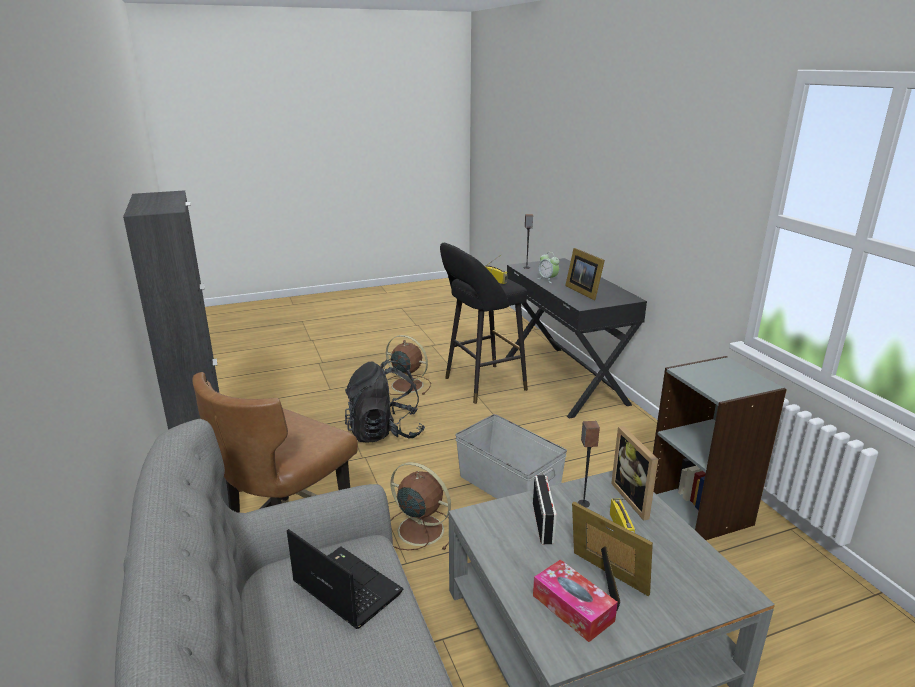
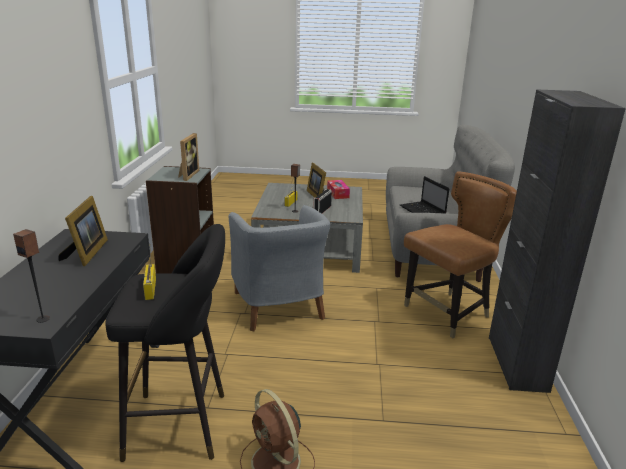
camera: 155 degrees left, 0 degrees up
black backpack [345,359,425,443] -> none
brown fan [390,462,451,550] -> none
grey storage box [455,414,567,499] -> grey armchair [228,205,330,332]
alarm clock [538,252,560,283] -> none
picture frame [611,426,658,521] -> picture frame moved to [178,133,199,181]

